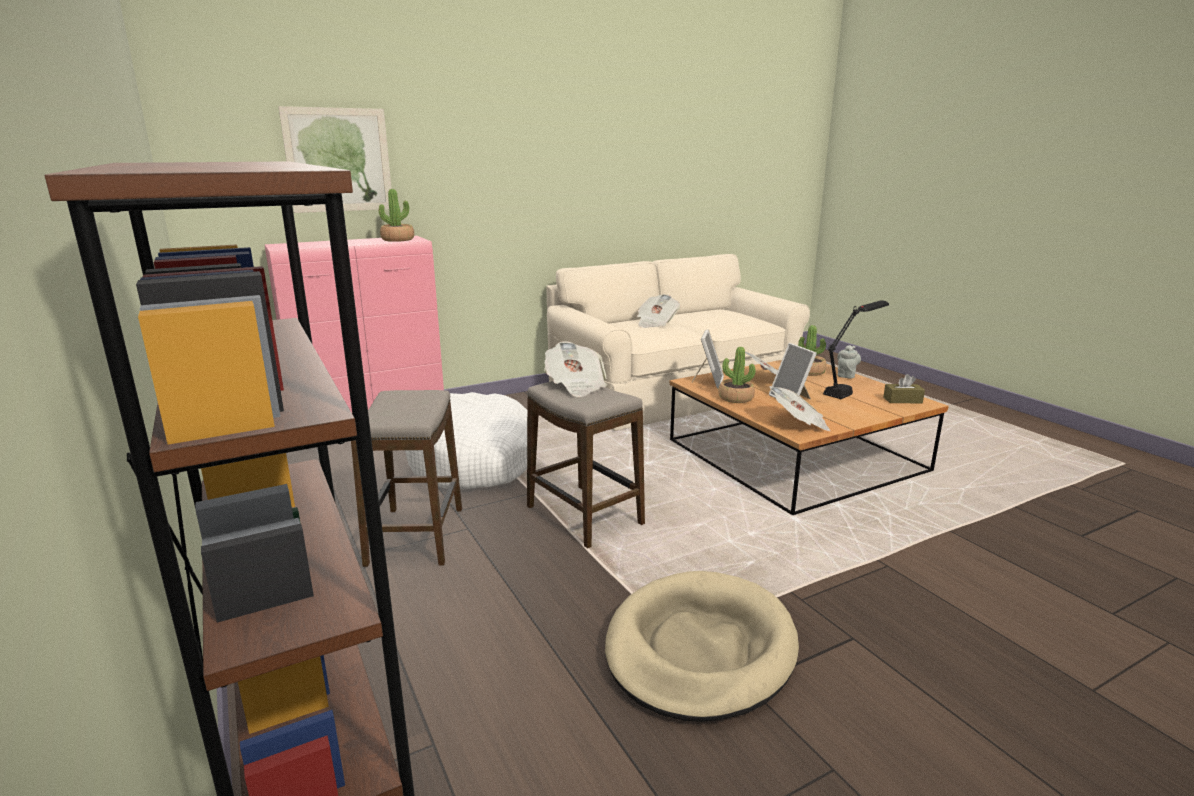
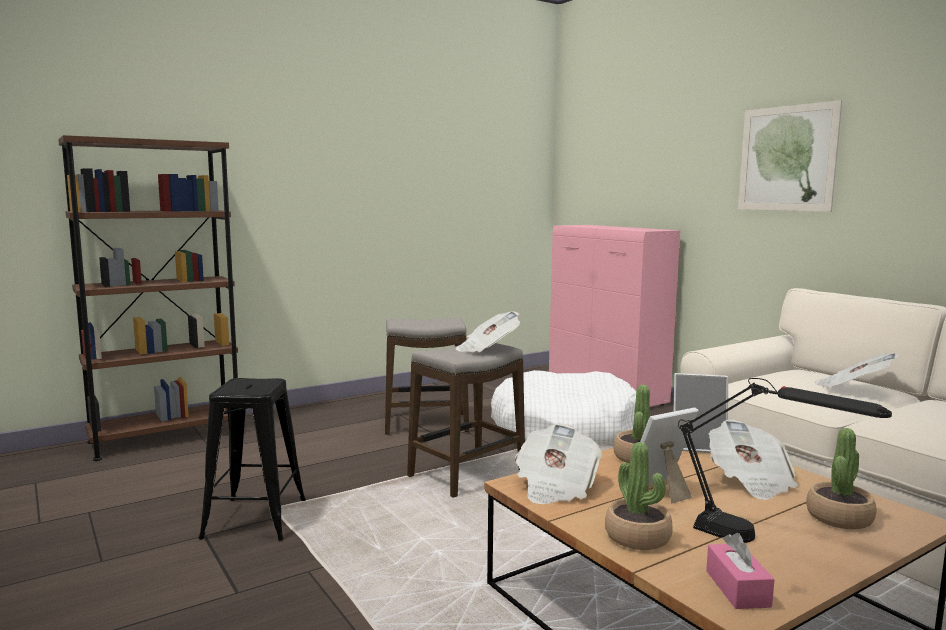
camera: 85 degrees right, 10 degrees down
picture [279,106,392,213] -> picture moved to [738,100,842,212]
potted plant [379,189,414,242] -> potted plant moved to [605,442,673,550]
beige dog bed [605,571,799,722] -> black stool [198,378,306,541]
grey teapot [837,345,861,379] -> none
brown tissue box [883,374,925,403] -> pink tissue box [706,533,775,609]

